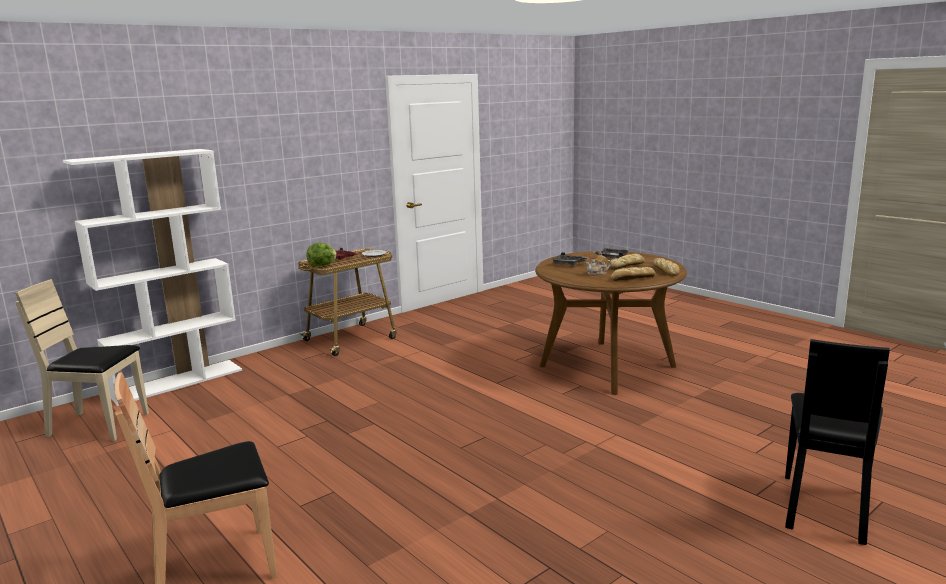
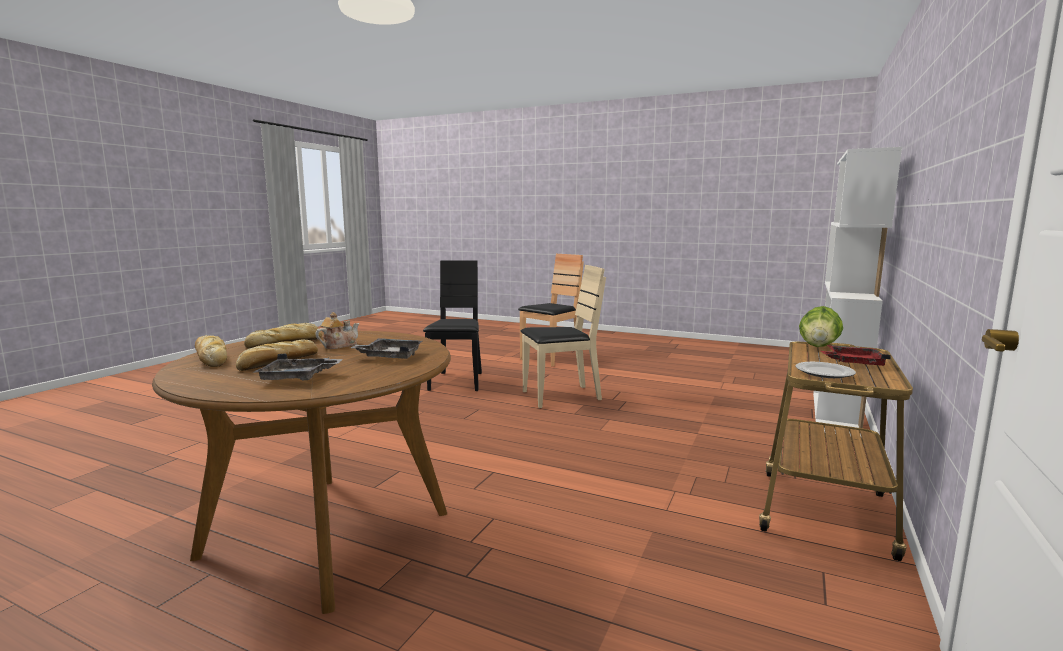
camera: 155 degrees right, 5 degrees down
beige chair [15,279,149,441] -> beige chair moved to [521,265,606,408]
black chair [785,339,890,545] -> black chair moved to [423,260,482,391]

